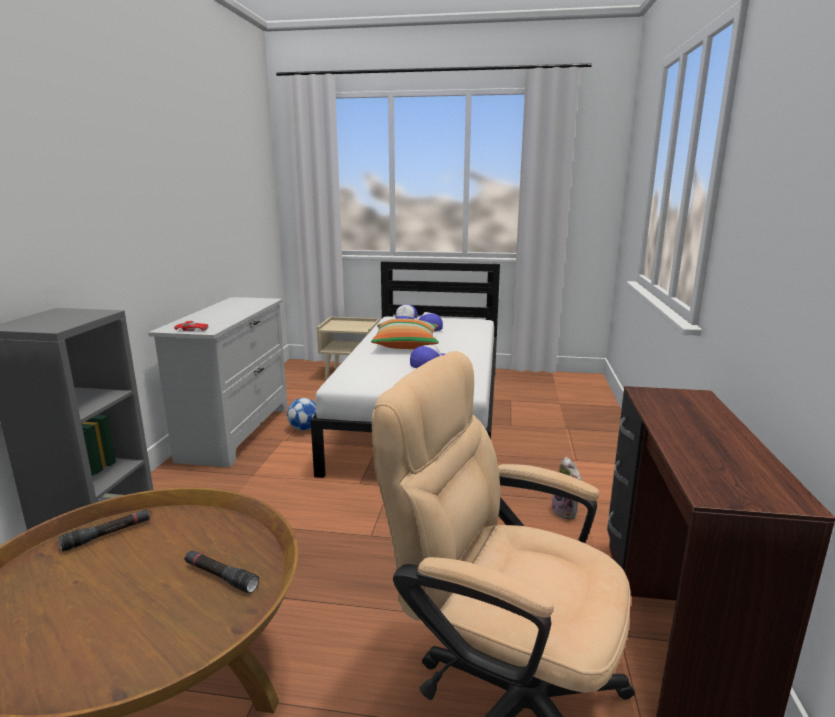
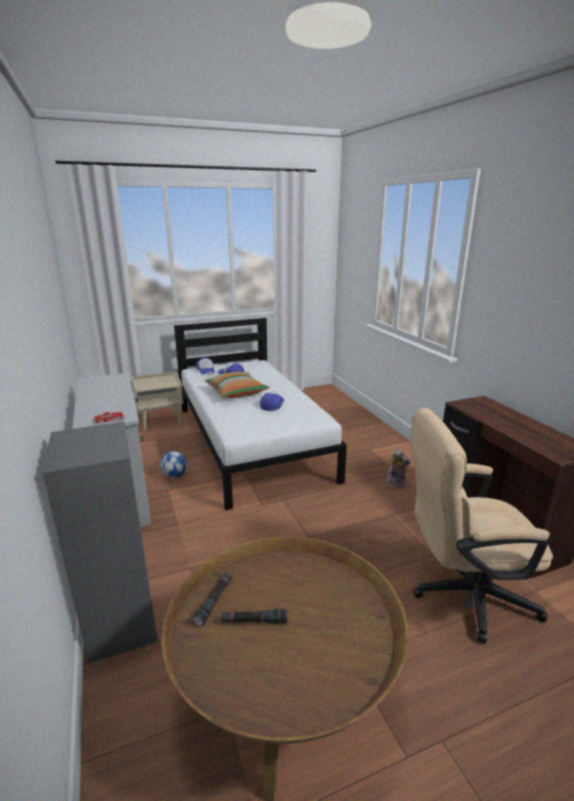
camera: 30 degrees left, 5 degrees up
black flashlight [184,550,259,593] -> black flashlight moved to [221,609,287,623]

